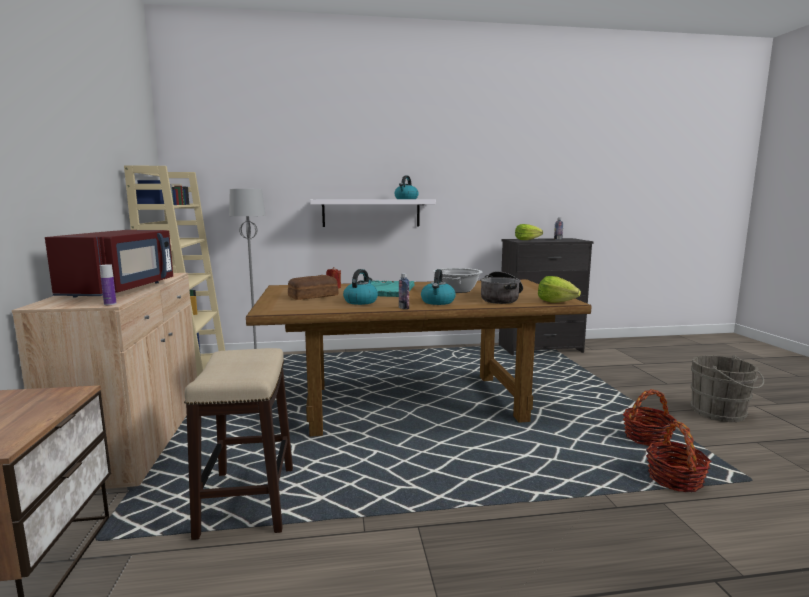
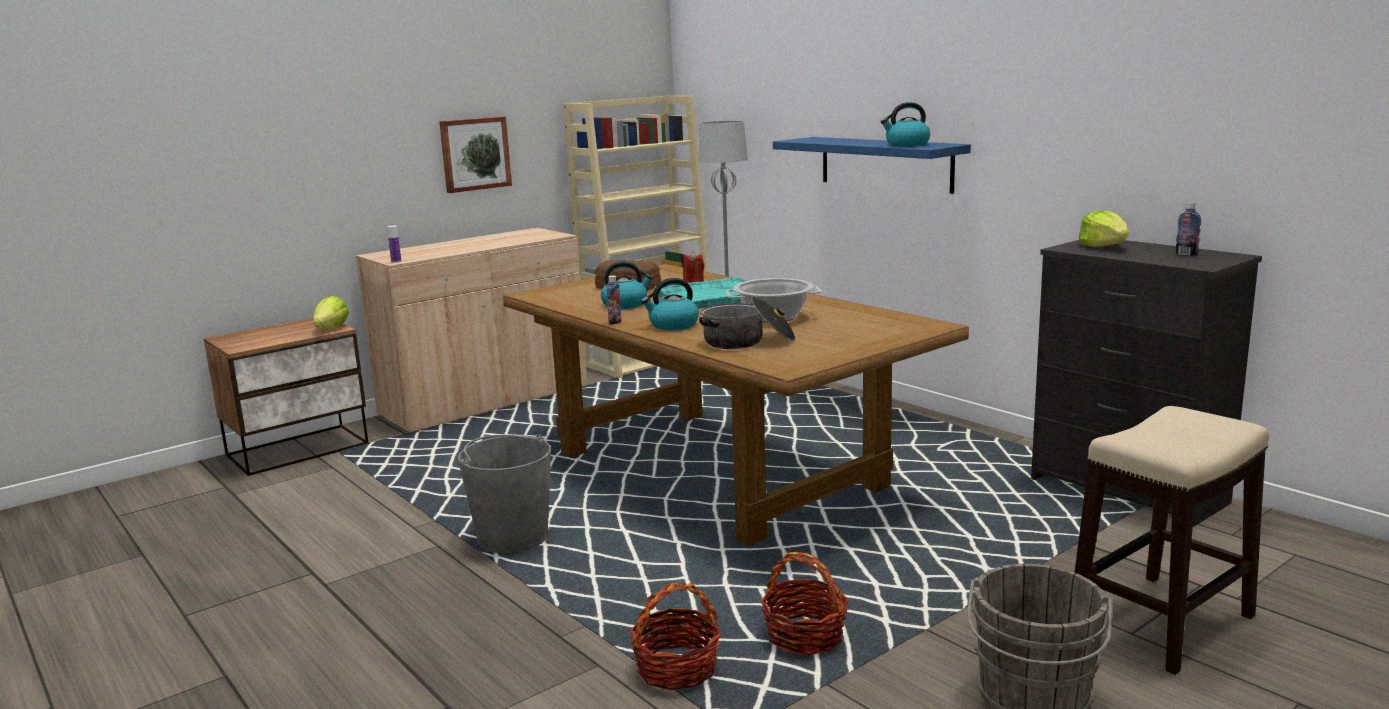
camera: 60 degrees right, 5 degrees up
red microwave [45,230,173,297] -> none
stool [184,348,293,540] -> stool moved to [1075,406,1269,675]
white shelf [310,199,436,227] -> blue shelf [773,137,971,194]
lettuce [538,276,581,303] -> lettuce moved to [313,296,349,329]
none -> picture [439,116,512,193]
none -> grey bucket [458,434,551,553]

